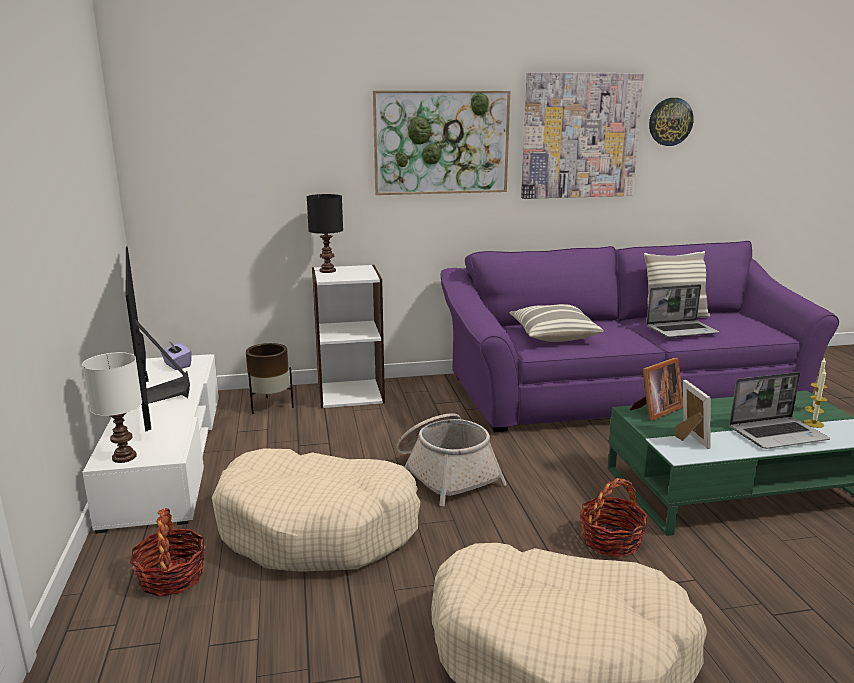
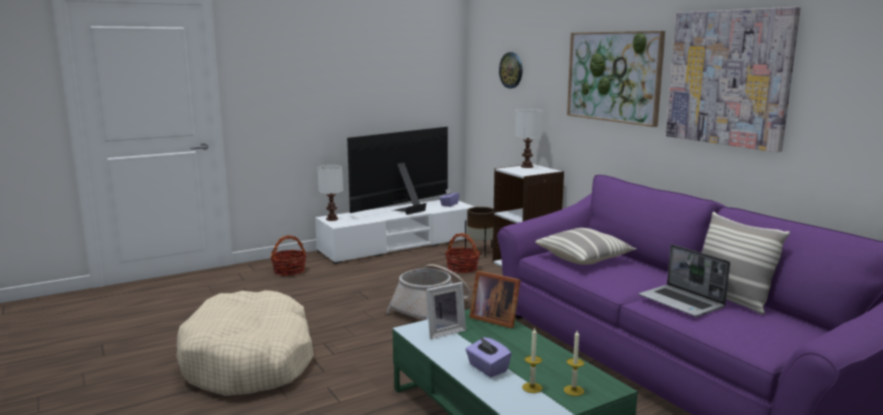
camera: 70 degrees right, 5 degrees down
beige dog bed [212,448,421,572] -> none
black table lamp [307,194,343,273] -> white table lamp [515,109,542,168]
basket [580,478,648,557] -> basket moved to [445,233,480,273]
wall clock [649,98,694,146] -> wall clock moved to [499,52,522,88]
laptop [729,372,830,449] -> purple tissue box [466,336,512,377]

